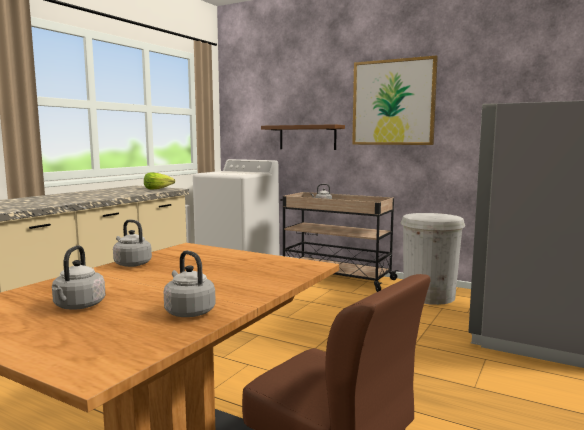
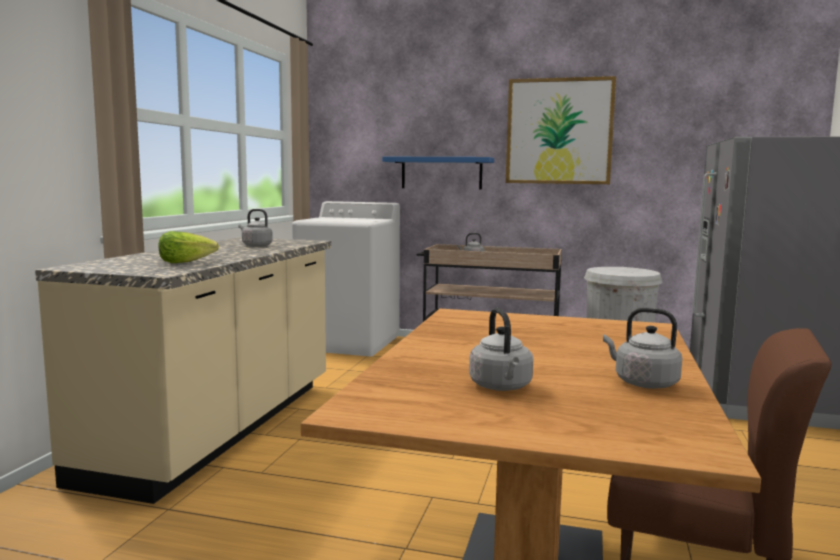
camera: 15 degrees left, 0 degrees up
grey kettle [113,220,152,267] -> grey kettle moved to [239,209,273,247]
lettuce [144,173,175,190] -> lettuce moved to [159,231,219,263]
brown shelf [261,124,345,150] -> blue shelf [382,157,494,190]

